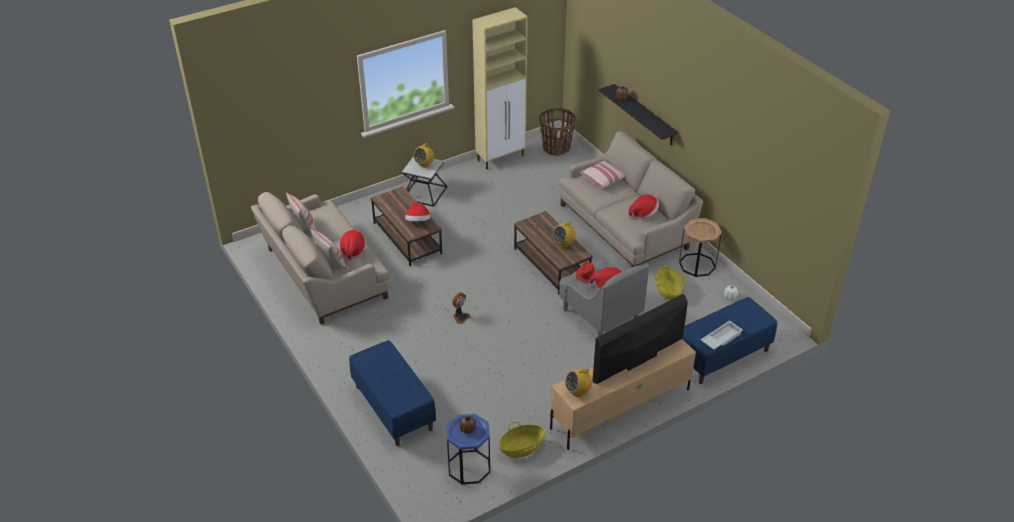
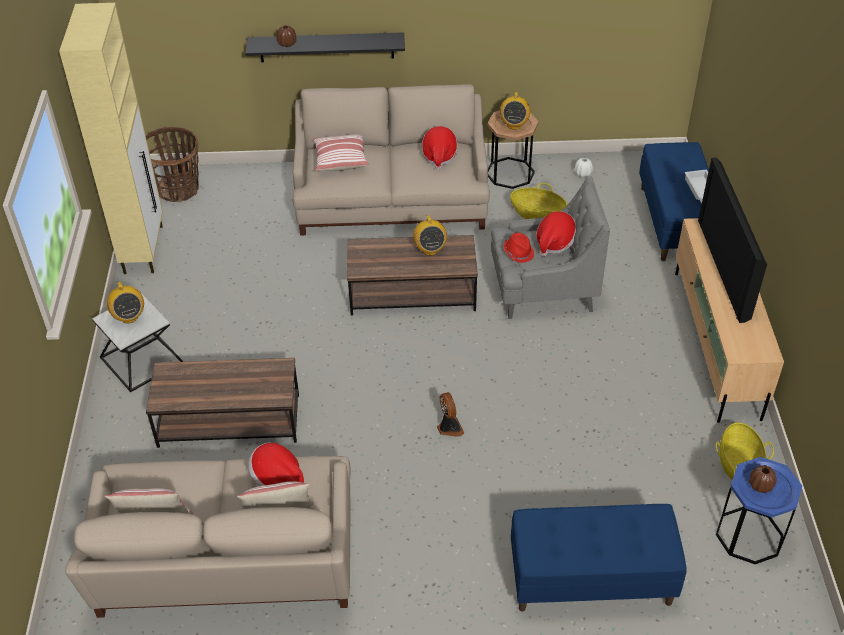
camera: 60 degrees left, 5 degrees up
hat [405,203,431,221] -> none
radio [565,368,592,397] -> radio moved to [500,92,530,130]

